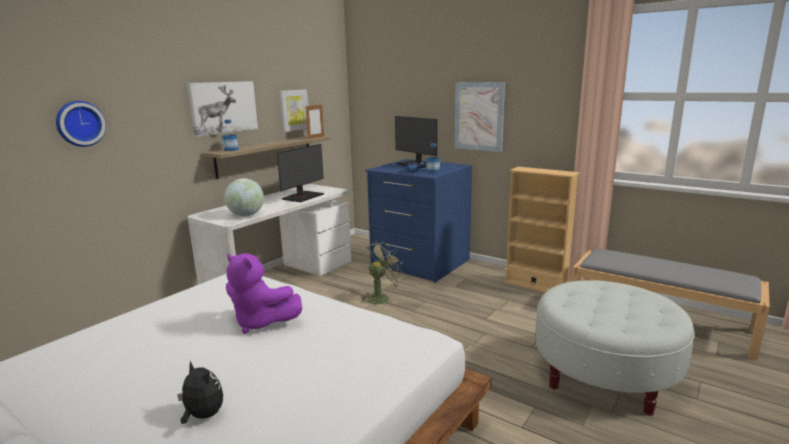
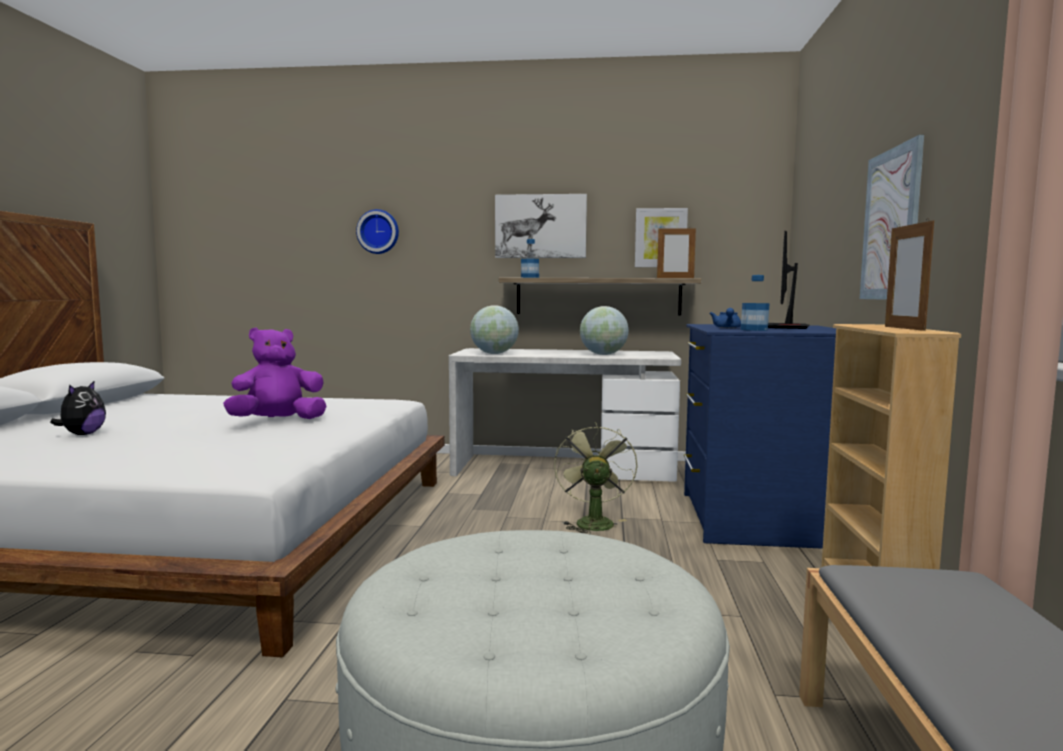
camera: 60 degrees right, 10 degrees down
purple plush toy [226,253,302,334] -> purple plush toy turned 60 degrees clockwise [223,328,327,419]
monitor [277,144,324,202] -> globe [580,306,629,355]
green fan [360,241,405,304] -> green fan turned 105 degrees counterclockwise [554,422,638,534]
none -> picture frame [885,218,934,331]

